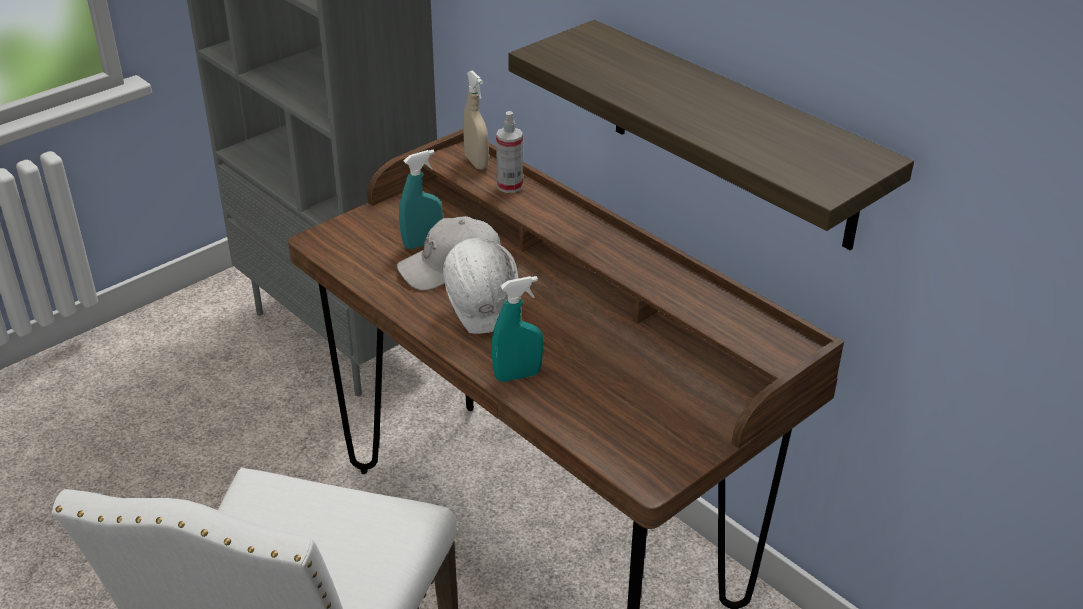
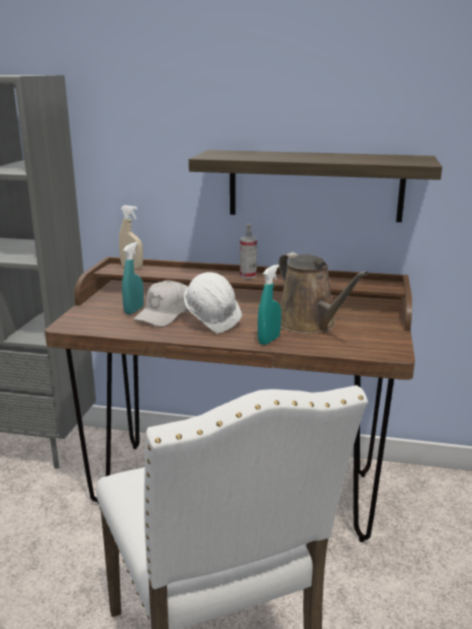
camera: 35 degrees left, 15 degrees down
spray bottle [496,111,523,193] -> spray bottle moved to [240,224,257,279]
none -> brown watering can [279,252,369,334]

